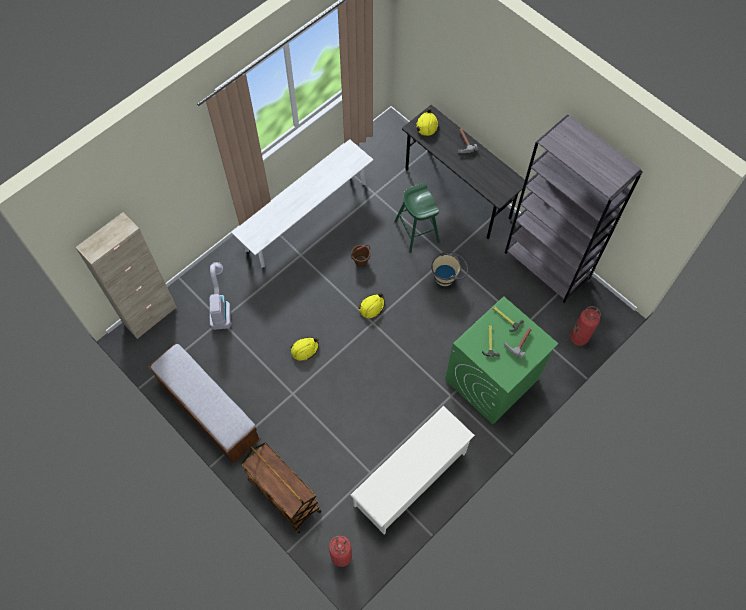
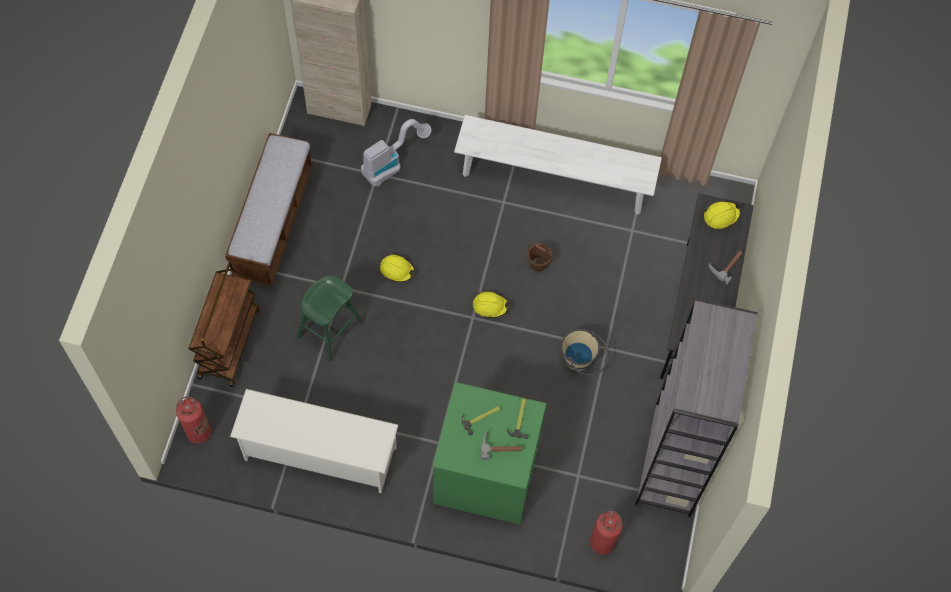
camera: 55 degrees right, 0 degrees up
green stool [394,183,440,253] -> green stool moved to [296,275,363,361]

